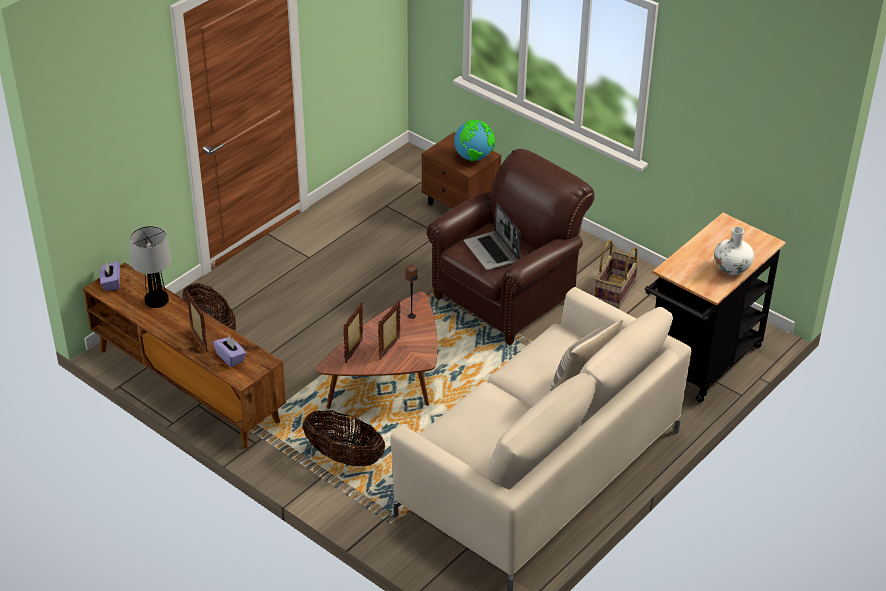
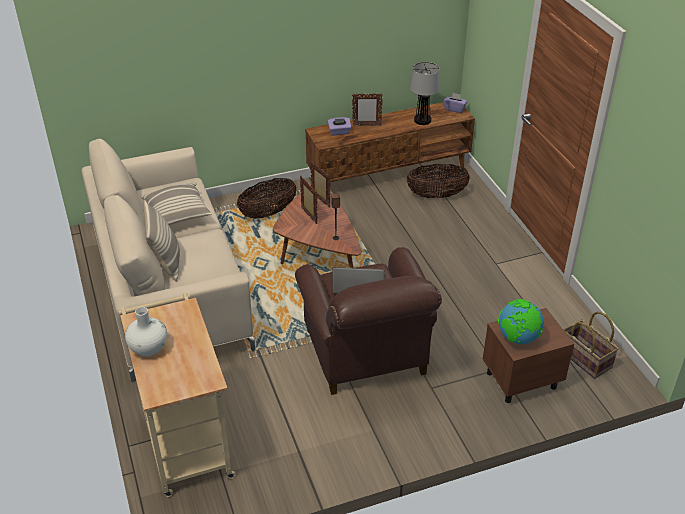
camera: 120 degrees right, 0 degrees up
basket [594,240,639,309] -> basket moved to [563,311,619,379]
black cart [645,213,786,403] -> beige cart [118,292,236,497]
none -> pillow [141,183,212,225]

